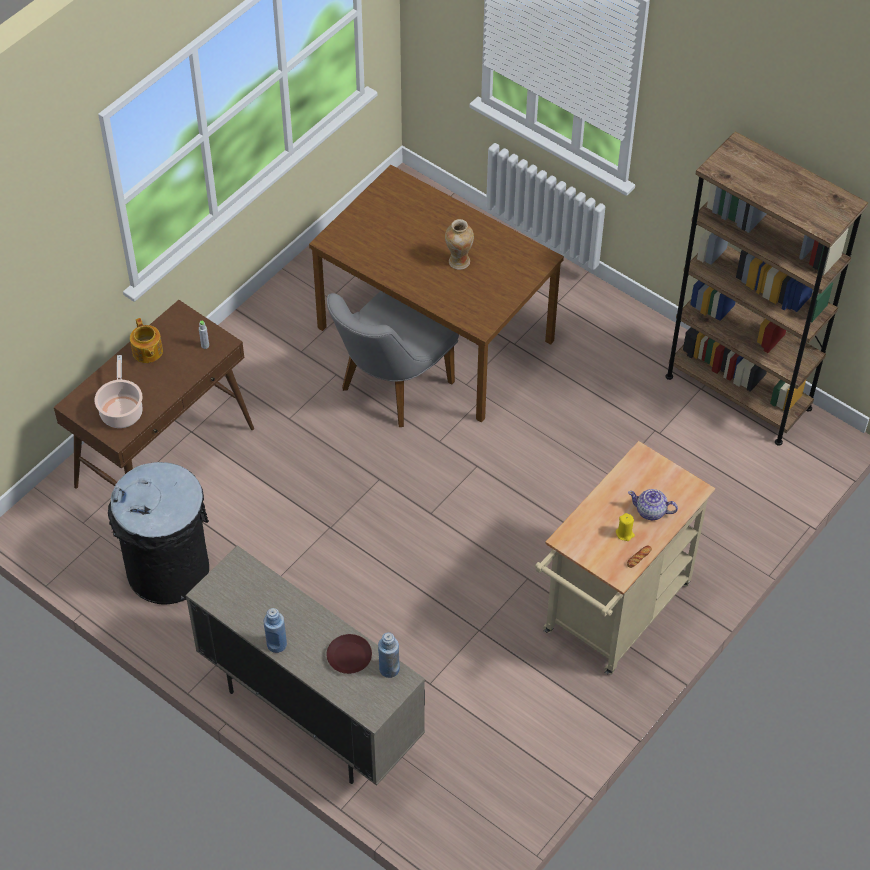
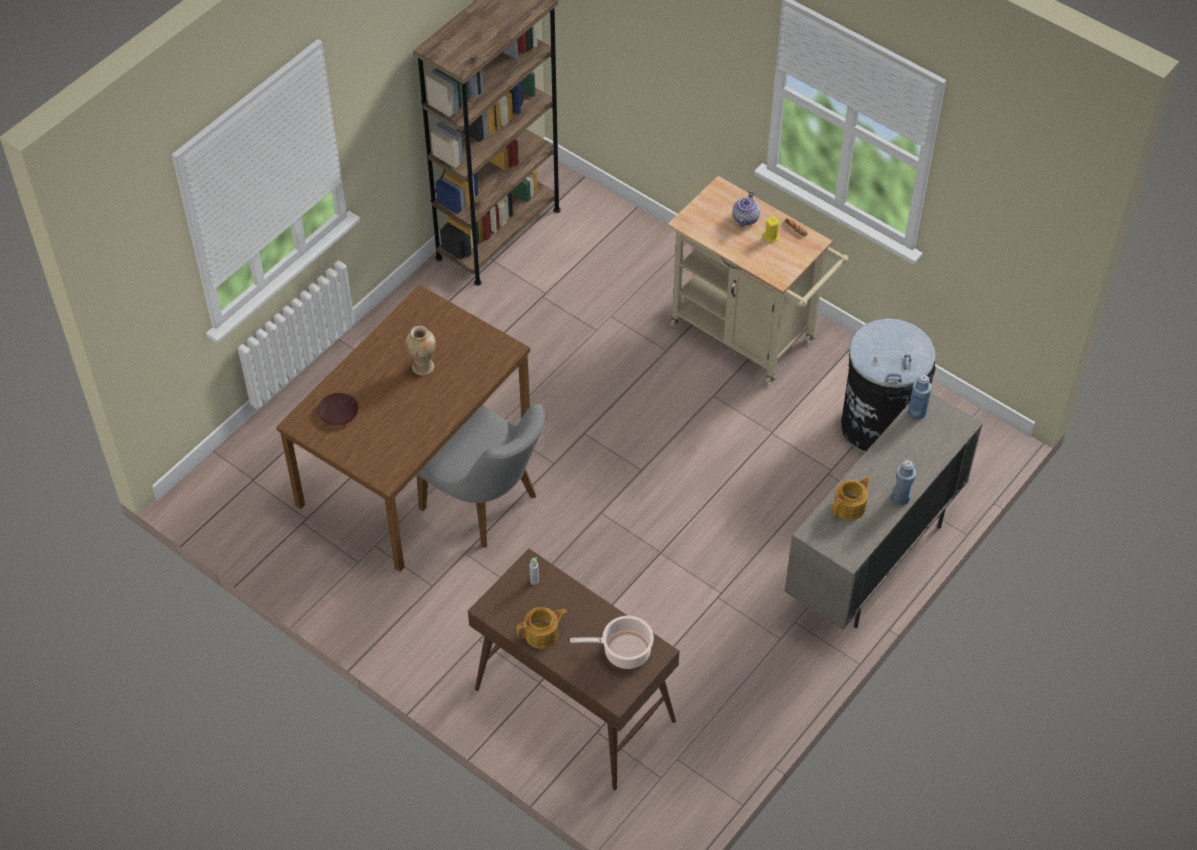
camera: 90 degrees left, 0 degrees up
black trash can [108,462,209,605] -> black trash can moved to [841,318,936,454]
brown plate [327,634,372,674] -> brown plate moved to [317,393,358,426]
none -> teapot [832,476,871,520]

